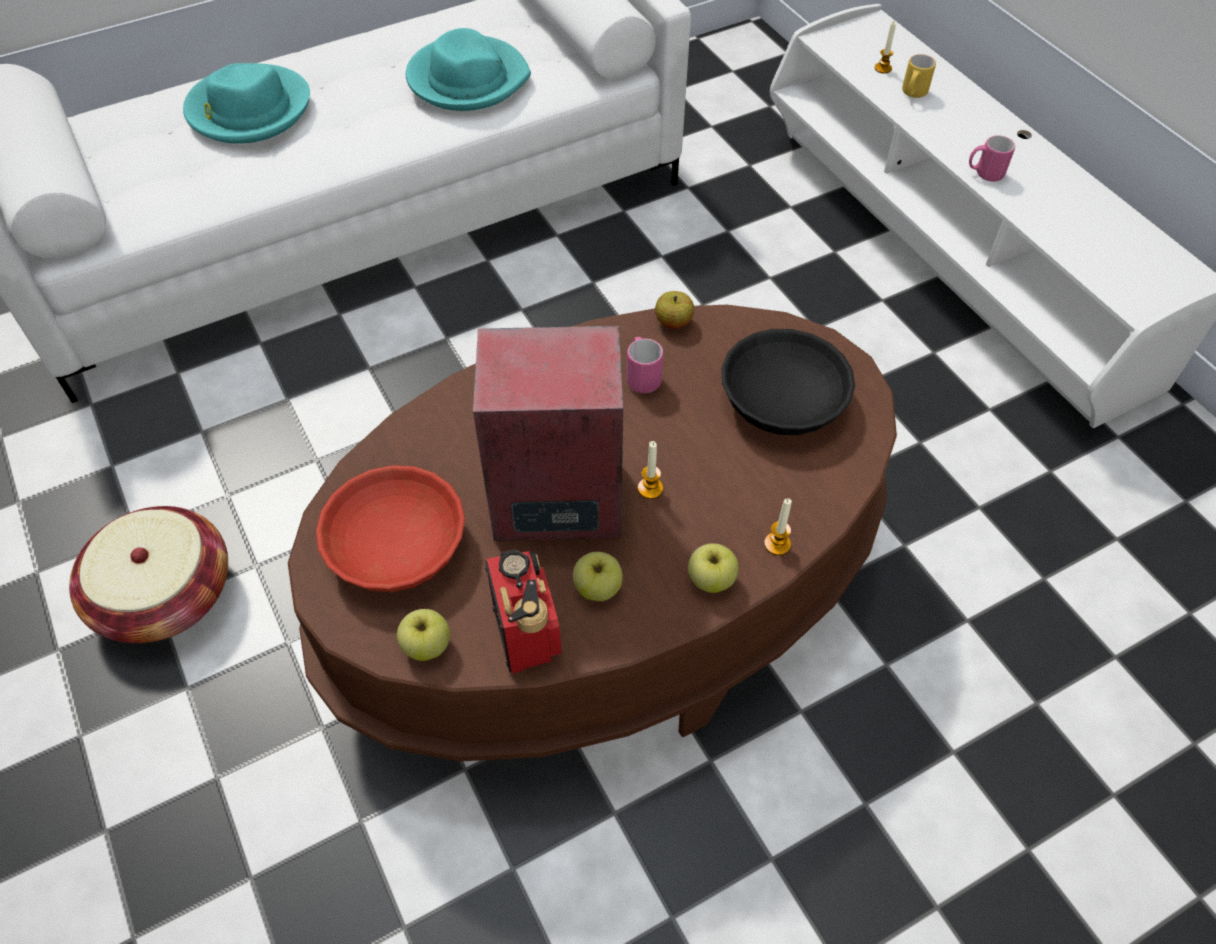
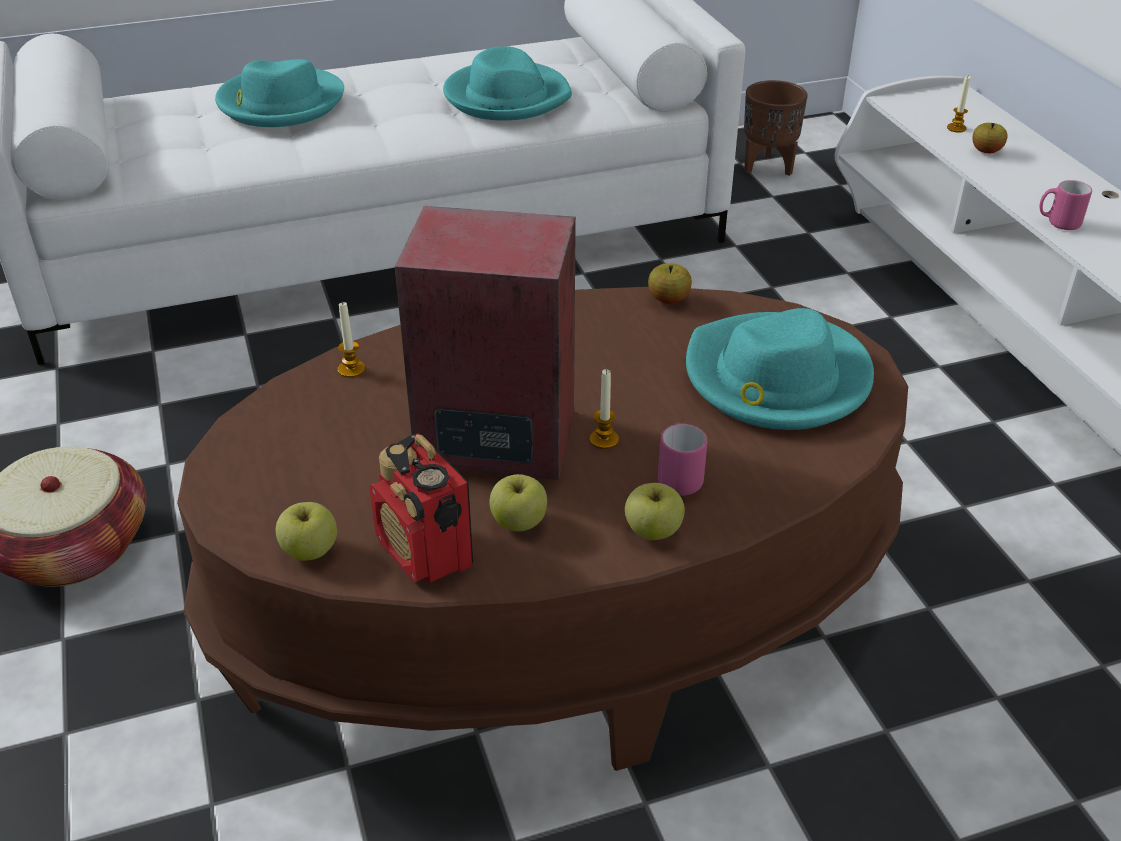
camera: 10 degrees right, 15 degrees down
red bowl [316,465,465,592] -> none
radio [485,549,562,674] -> radio turned 150 degrees clockwise [370,433,473,583]
pink mug [627,337,663,393] -> pink mug moved to [658,423,707,496]
black bowl [721,329,855,435] -> turquoise hat [686,308,874,430]
candle [764,498,792,555] -> candle moved to [338,301,365,378]
yellow mug [902,54,936,98] -> apple [972,123,1007,153]
none -> brown planter [744,80,808,176]

